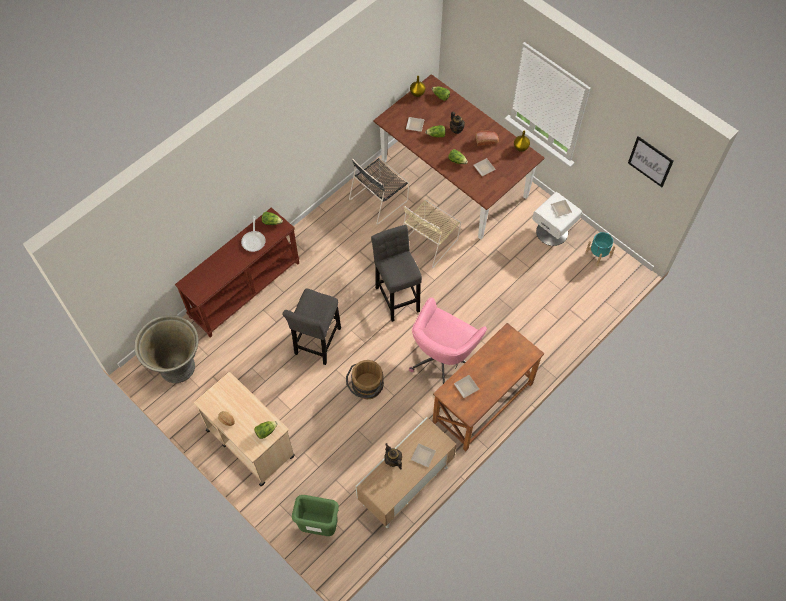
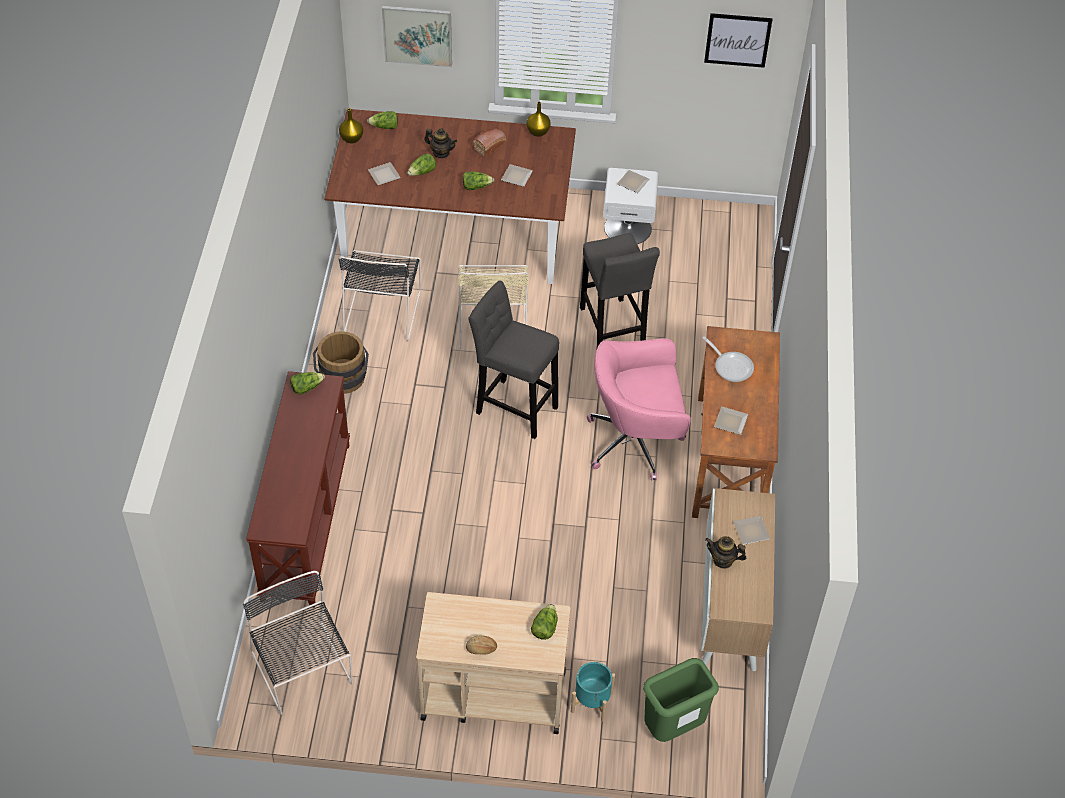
camera: 40 degrees left, 10 degrees down
grey planter [134,315,198,383] -> black chair [243,571,353,715]
frying pan [241,216,266,252] -> frying pan moved to [702,336,754,382]
grey stool [283,288,341,365] -> grey stool moved to [580,233,660,348]
brown bucket [346,360,384,399] -> brown bucket moved to [313,331,369,394]
pink office chair [409,298,487,384] -> pink office chair turned 90 degrees clockwise [587,338,691,481]
turquoise planter [585,232,616,266] -> turquoise planter moved to [571,662,615,722]
none -> picture [382,6,452,67]

